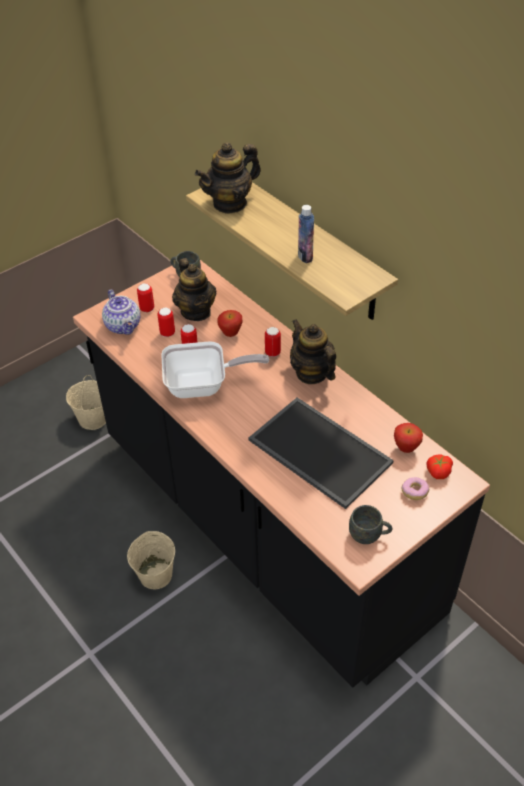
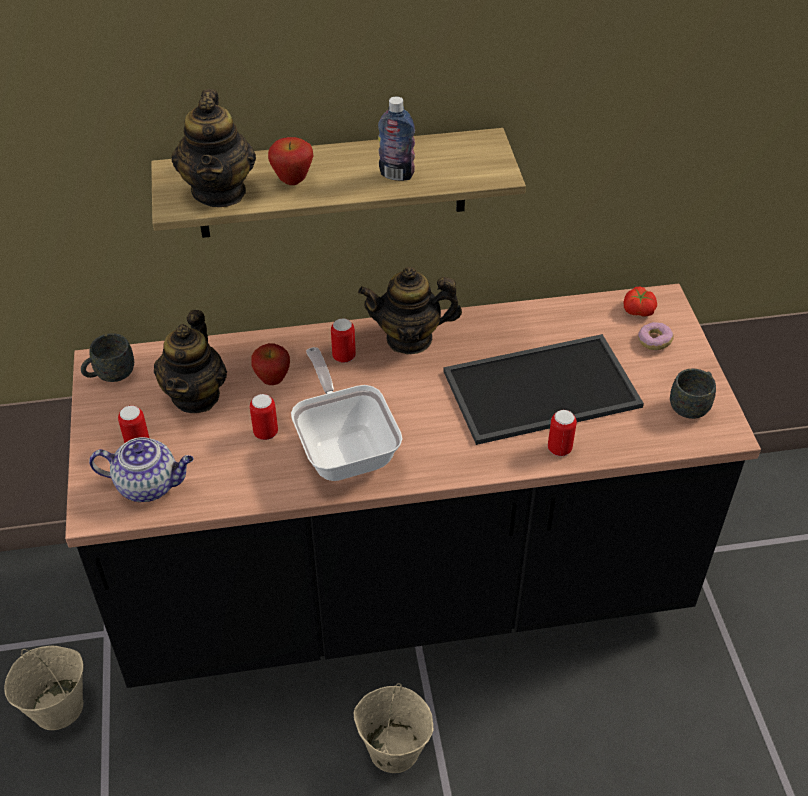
camera: 60 degrees left, 0 degrees up
can [157,308,175,337] -> can moved to [548,410,577,456]
frying pan [161,342,269,398] -> frying pan turned 45 degrees counterclockwise [291,347,403,481]
teapot [172,258,217,321] -> teapot turned 90 degrees clockwise [154,310,227,413]
apple [394,423,423,453] -> apple moved to [268,137,313,185]

